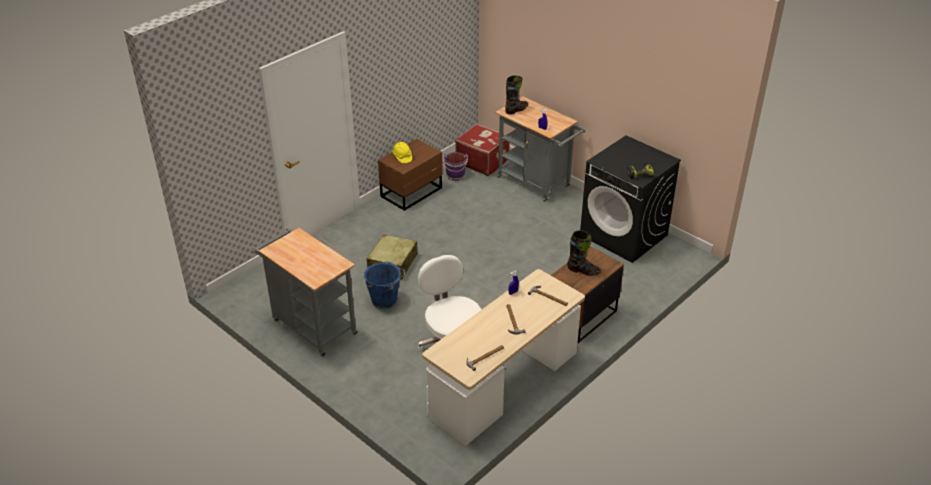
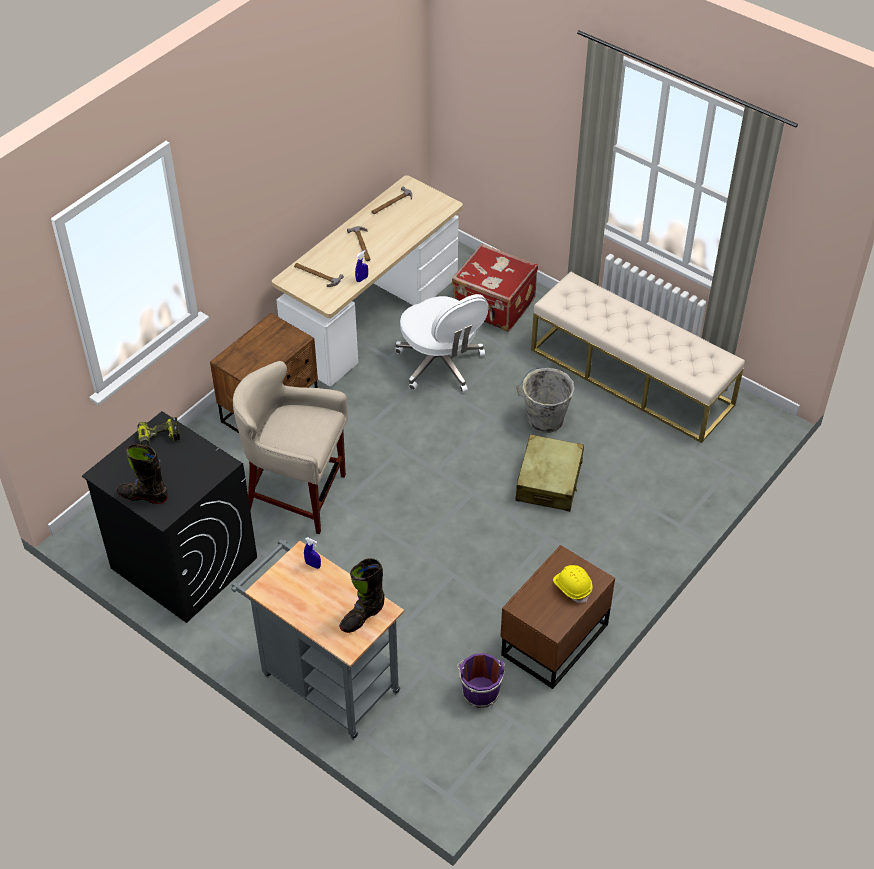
camera: 175 degrees right, 10 degrees up
grey cart [252,228,358,357] -> beige bench [531,271,745,443]
blue bucket [364,261,405,309] -> grey bucket [516,367,575,433]
red suitcase [455,123,510,176] -> red suitcase moved to [452,243,538,332]
black boot [567,230,601,276] -> black boot moved to [117,444,168,504]
none -> beige stool [233,361,348,534]

